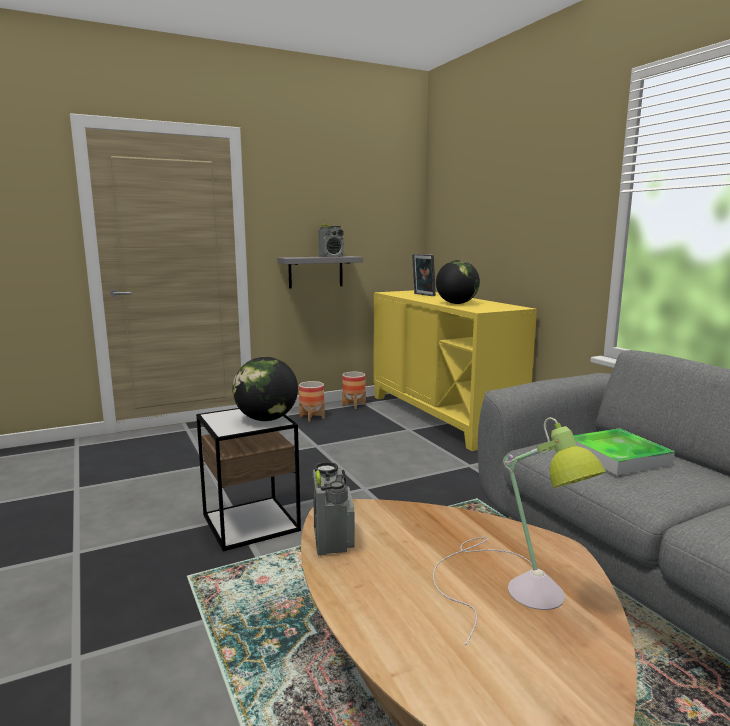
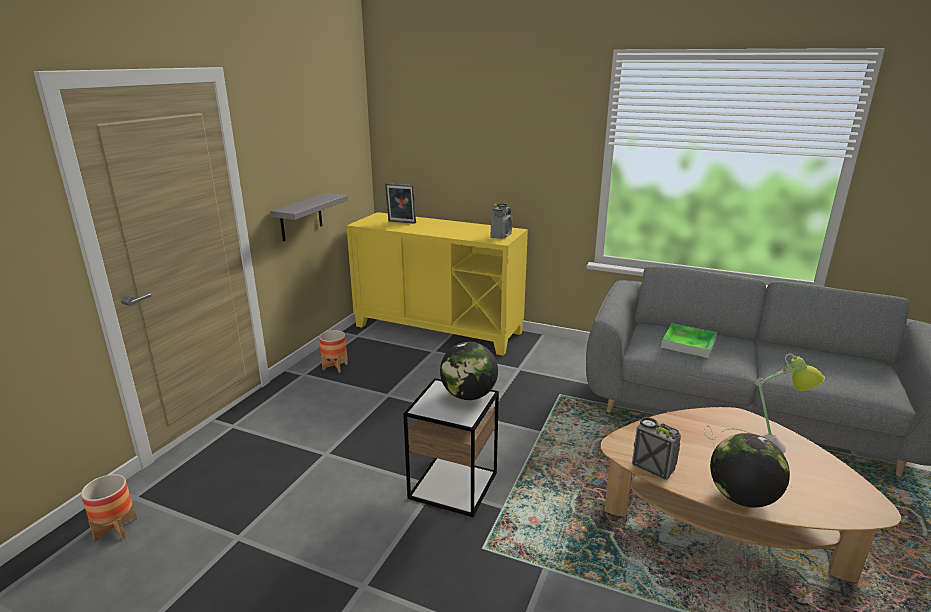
camera: 40 degrees left, 10 degrees up
radio [318,224,344,257] -> radio moved to [491,203,512,239]
planter [342,372,366,409] -> planter moved to [81,474,137,541]
globe [436,260,480,304] -> globe moved to [710,433,790,507]

